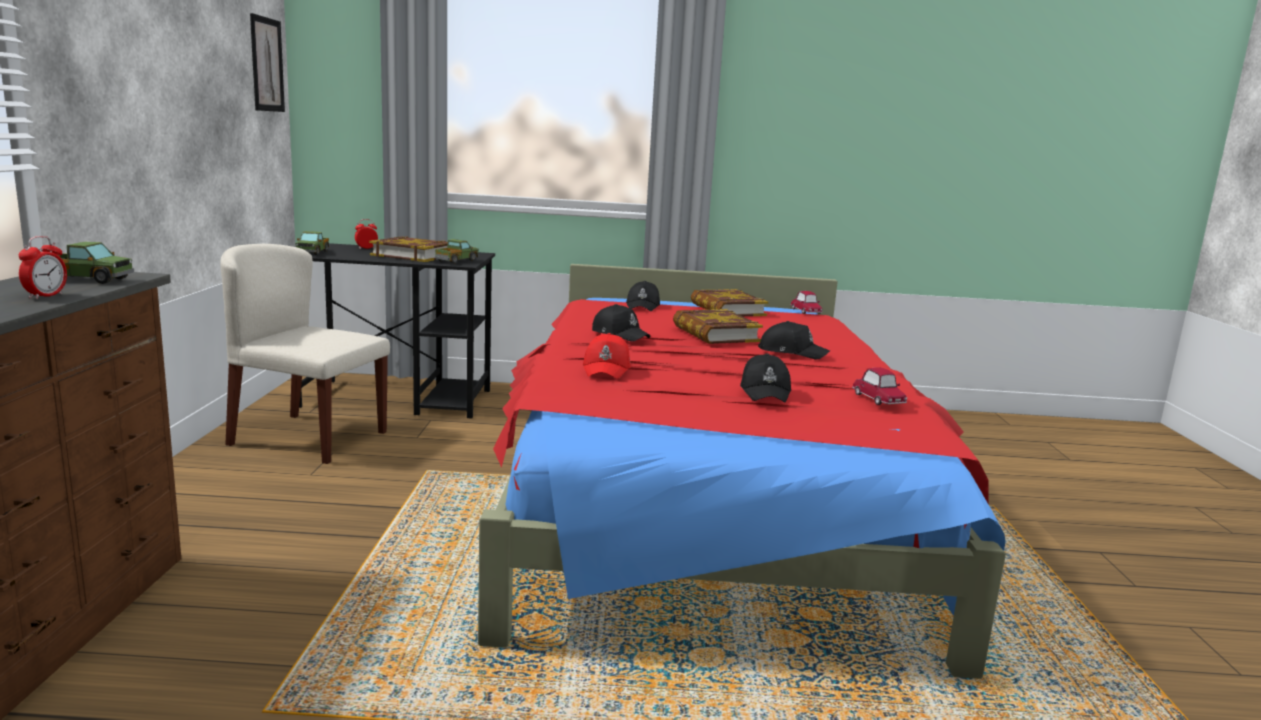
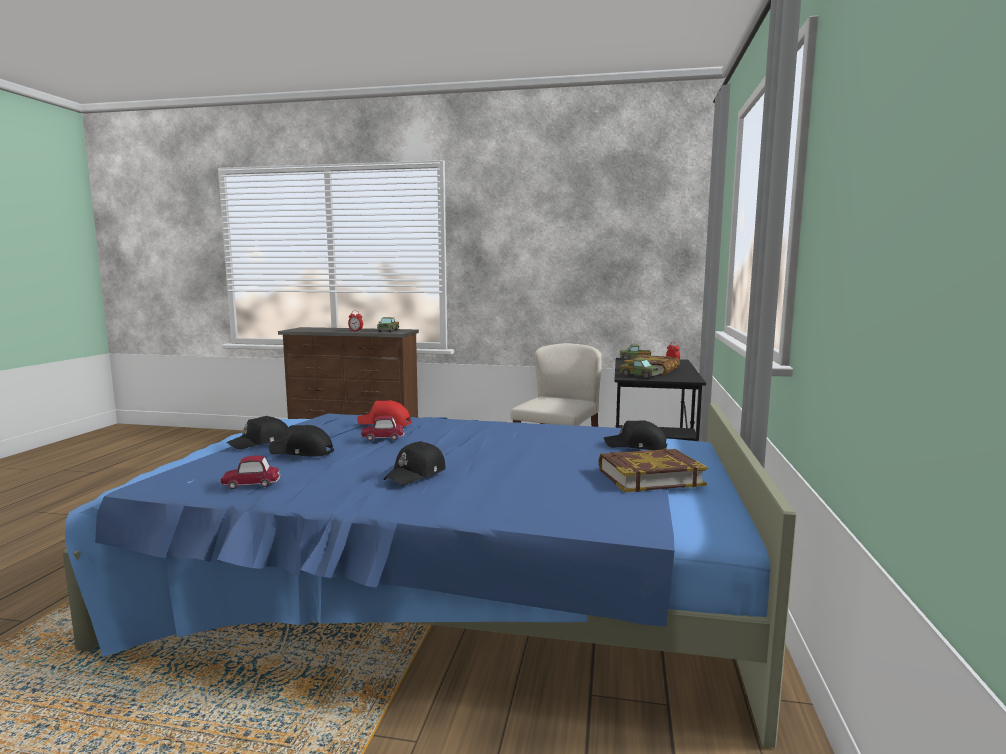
camera: 100 degrees right, 5 degrees down
picture [250,13,285,112] -> none
red bed [478,264,1006,679] -> blue bed [63,403,797,748]
black cap [592,304,650,342] -> black cap moved to [227,416,289,450]
book [673,309,763,344] -> none
toy car [791,291,823,314] -> toy car moved to [361,416,404,441]

